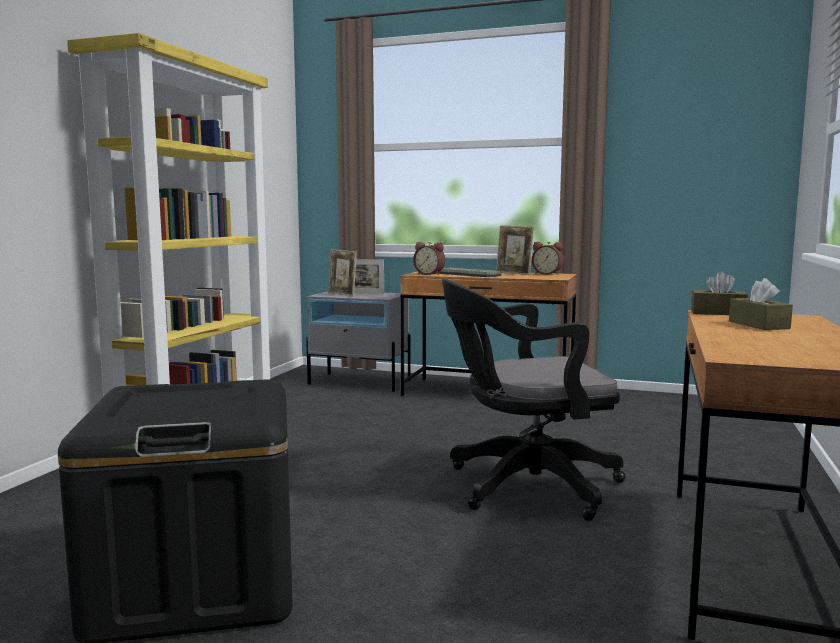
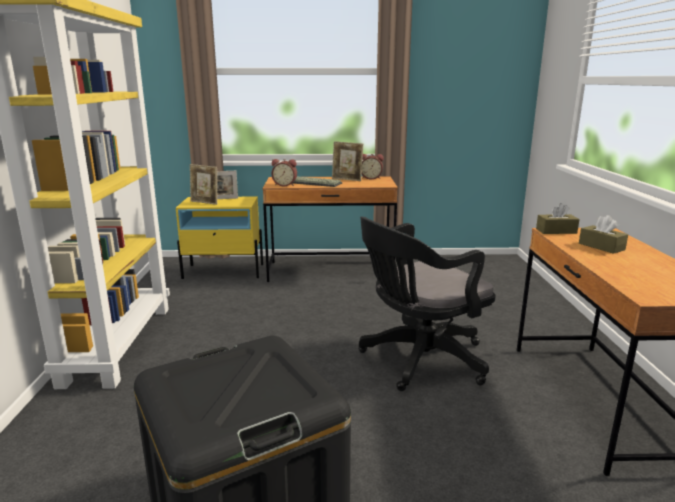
camera: 20 degrees left, 10 degrees up
grey nightstand [306,292,411,392] -> yellow nightstand [176,197,263,279]

